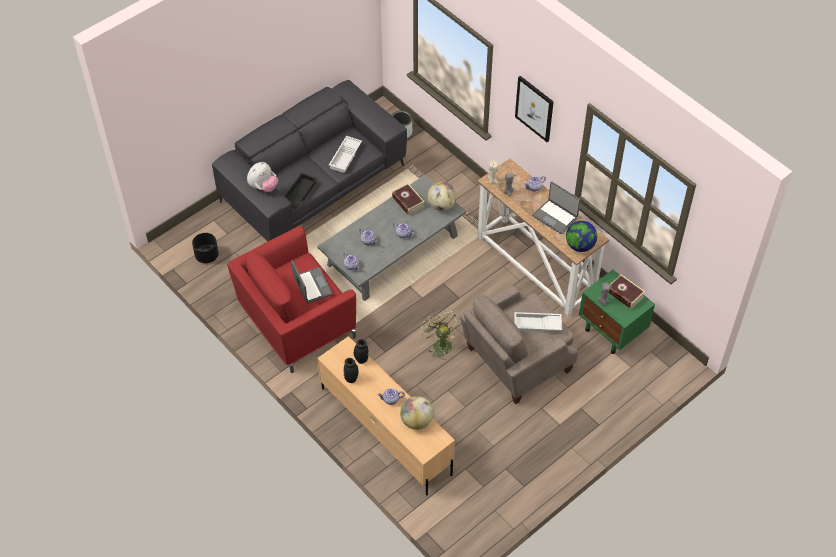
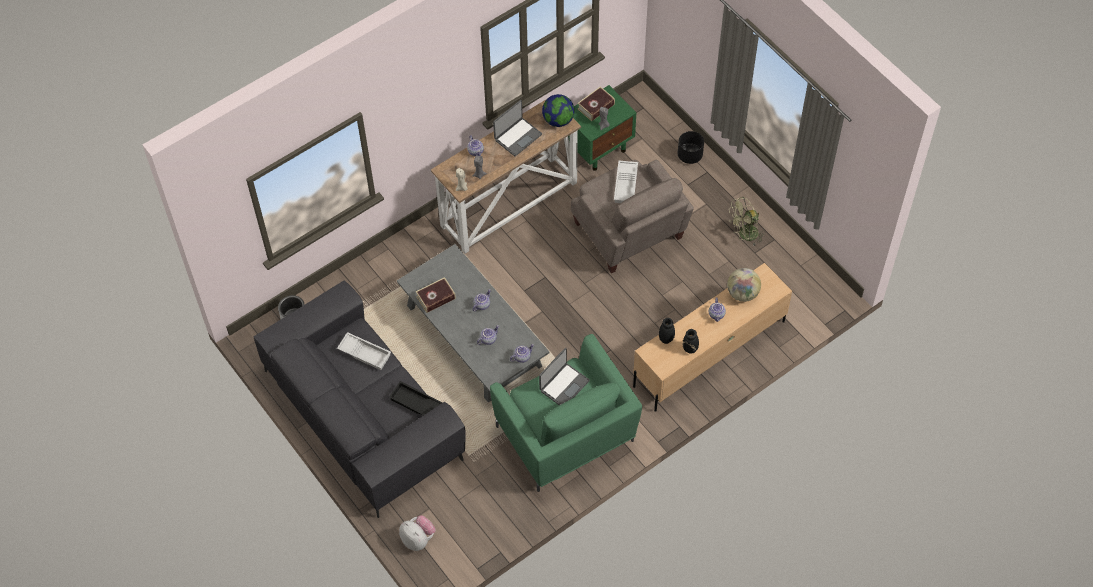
camera: 85 degrees left, 5 degrees up
black planter [192,233,219,263] -> black planter moved to [678,131,704,164]
red armchair [227,226,356,373] -> green armchair [490,334,642,492]
plush toy [247,162,278,192] -> plush toy moved to [399,515,436,551]
laptop [291,260,333,303] -> laptop turned 150 degrees clockwise [539,348,590,405]
green fan [419,309,459,360] -> green fan moved to [729,197,765,246]
globe [427,182,456,211] -> none
picture [515,76,554,142] -> none

